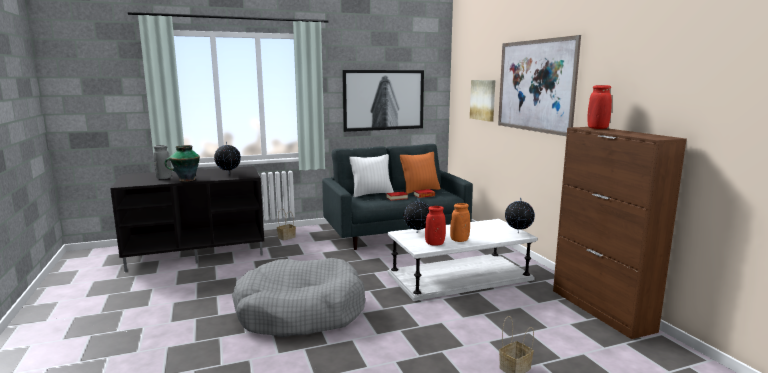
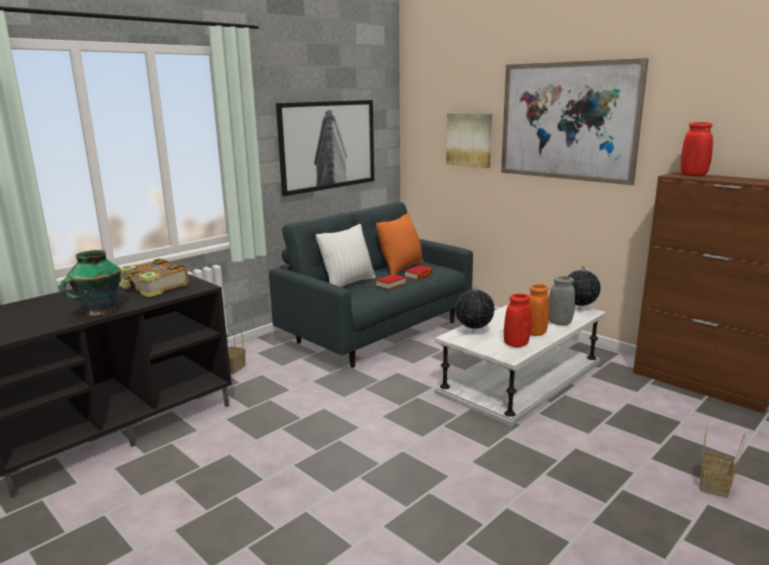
camera: 25 degrees left, 5 degrees up
grey vase [153,145,171,179] -> grey vase moved to [549,276,575,325]
globe [214,142,241,170] -> book [119,258,189,297]
grey dog bed [232,258,365,337] -> none

